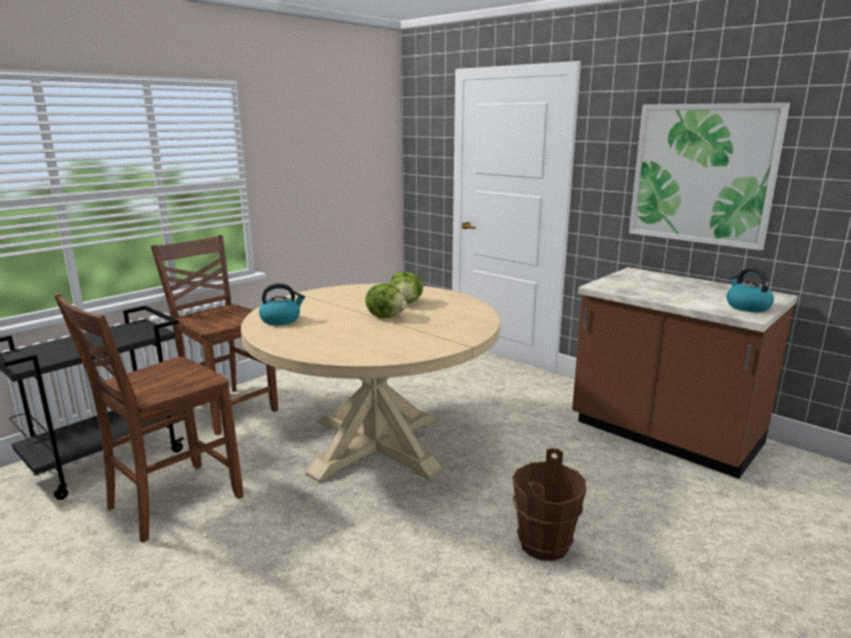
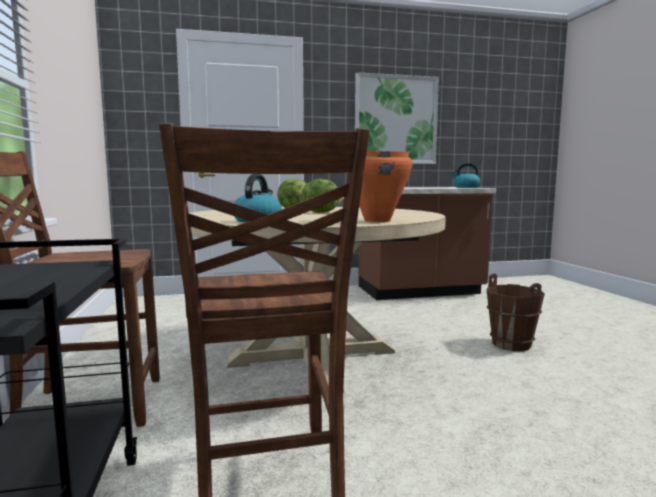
camera: 55 degrees left, 10 degrees down
none -> orange cooking pot [347,151,413,223]

